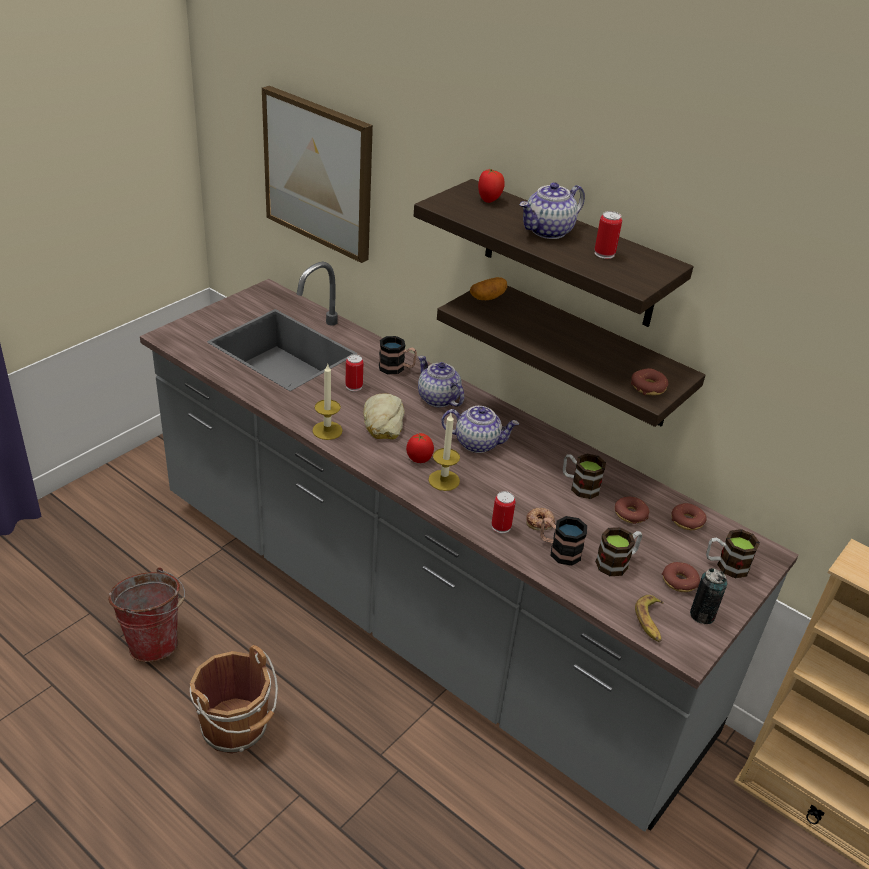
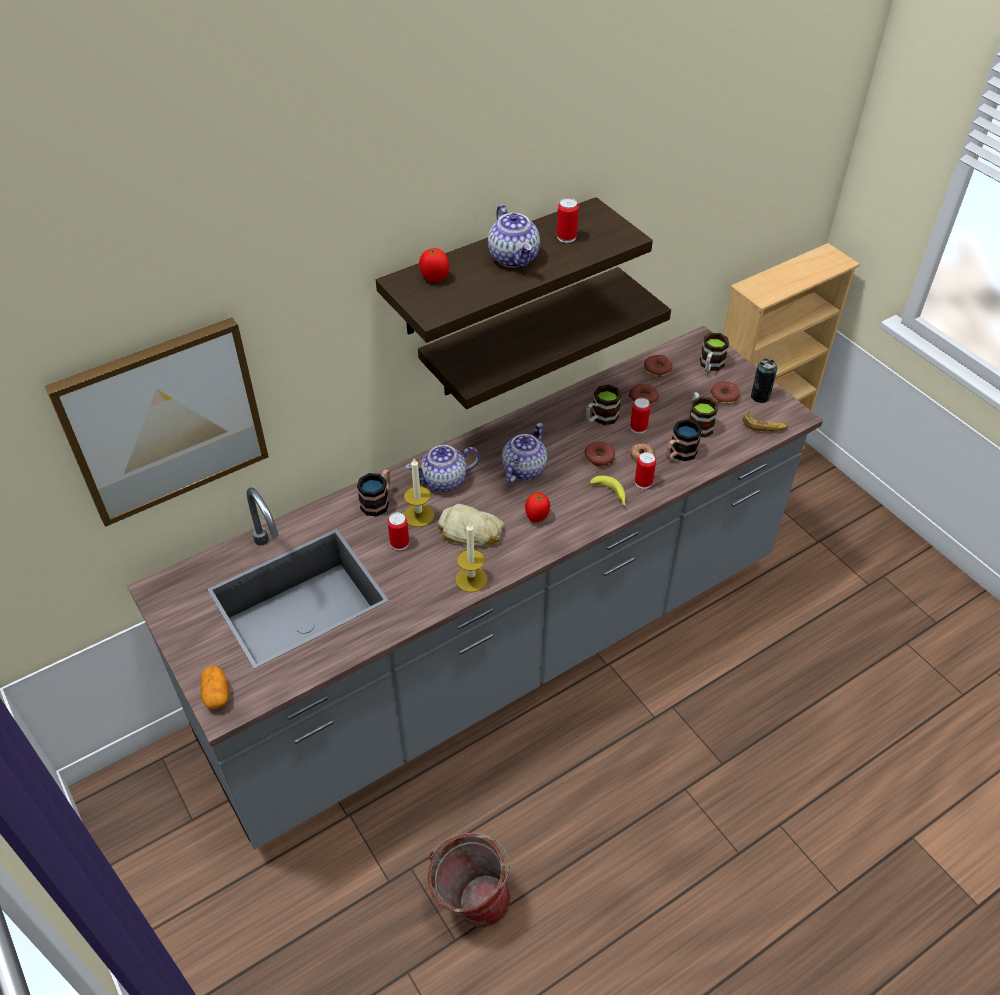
camera: 70 degrees left, 10 degrees up
brown bucket [190,645,278,754] -> none
candle [428,413,460,491] -> candle moved to [404,458,434,527]
potato [470,277,507,300] -> potato moved to [201,666,229,709]
donut [631,368,668,395] -> donut moved to [584,442,615,467]
none -> banana [590,476,626,506]
none -> can [630,398,651,434]

